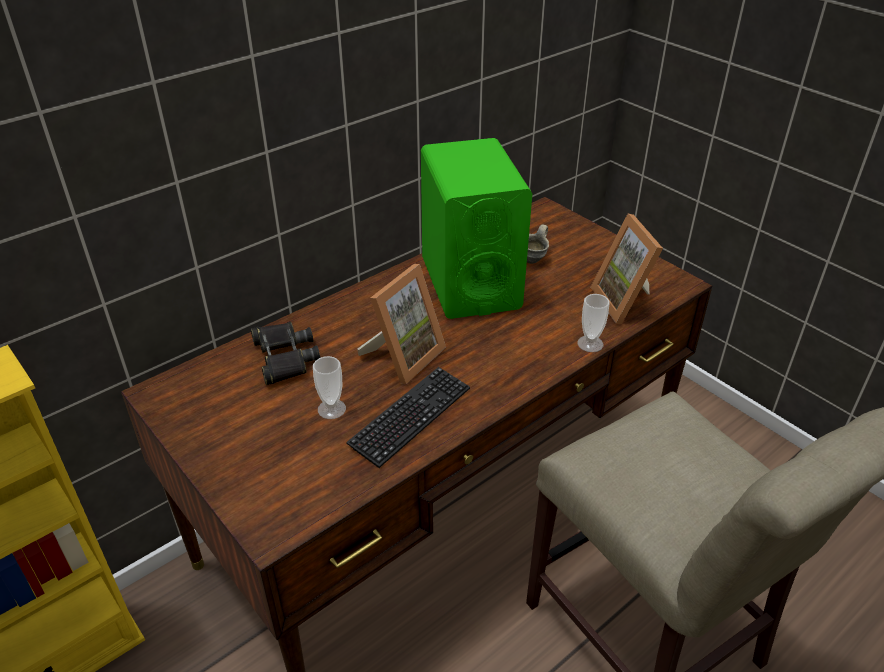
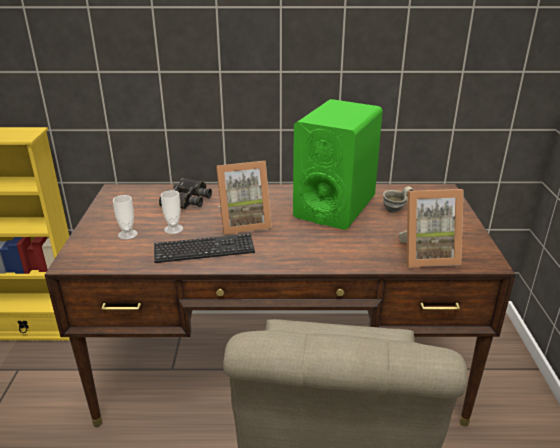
camera: 40 degrees right, 10 degrees down
cup [578,294,610,352] -> cup moved to [113,195,138,240]
picture frame [591,214,663,324] -> picture frame turned 120 degrees counterclockwise [398,189,464,268]

